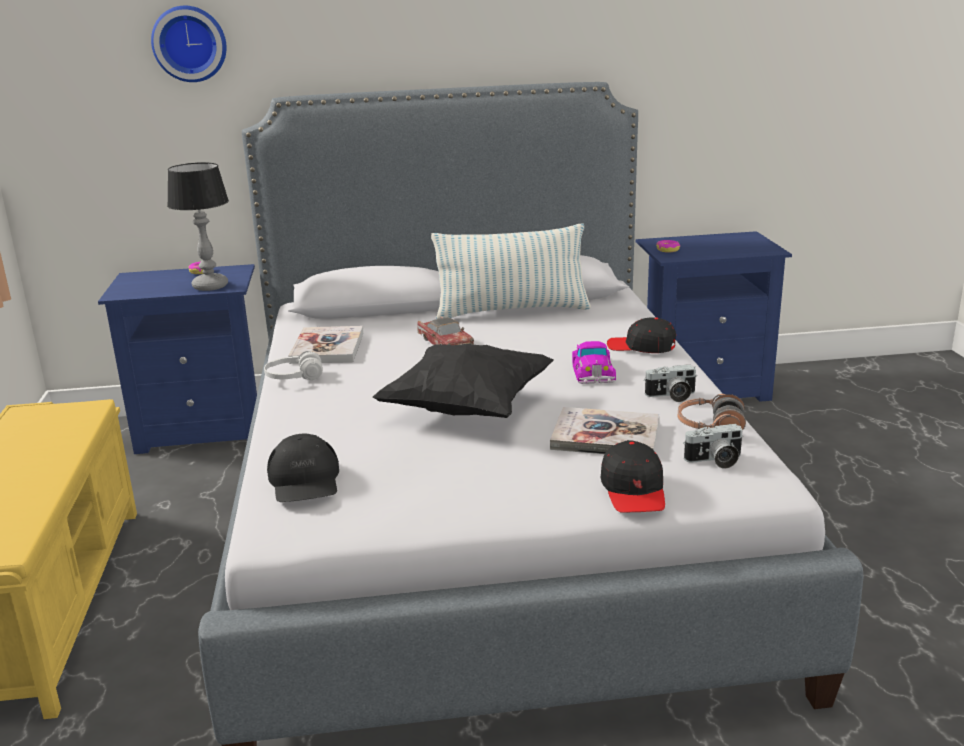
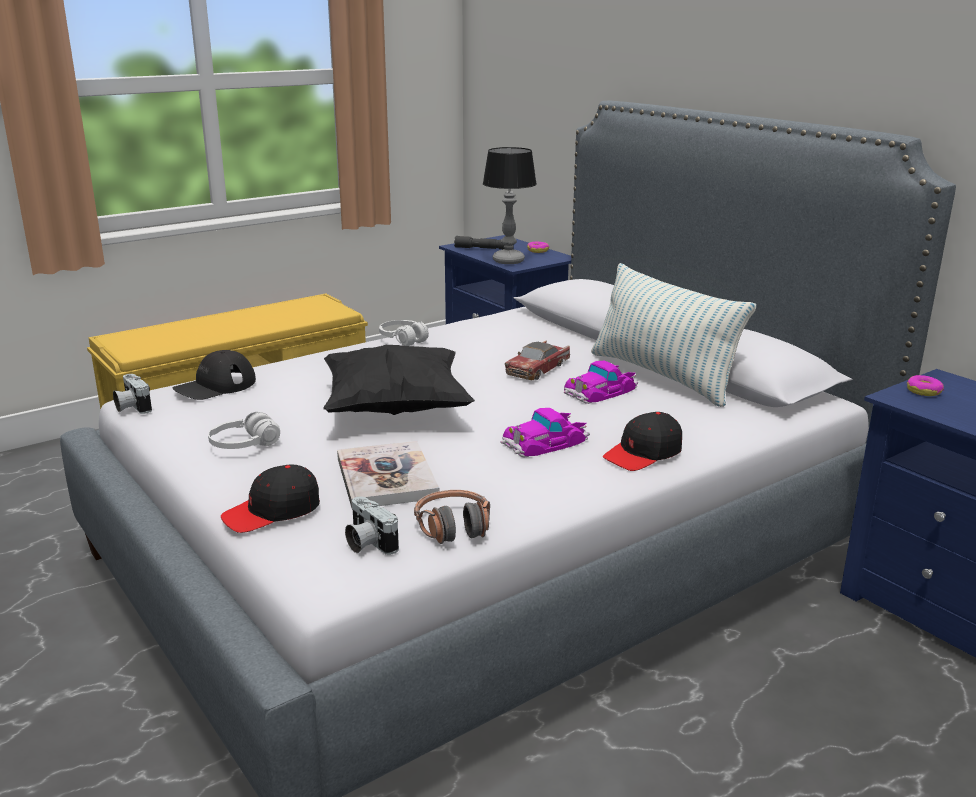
camera: 60 degrees right, 0 degrees up
wall clock [151,6,226,82] -> none
book [289,326,363,364] -> none
black cap [607,317,676,353] -> black cap turned 120 degrees counterclockwise [603,412,682,471]
camera [644,365,697,402] -> camera moved to [113,374,152,414]
none -> white headphones [208,412,280,449]
none -> grey flashlight [454,236,505,250]
none -> toy car [564,361,638,404]

